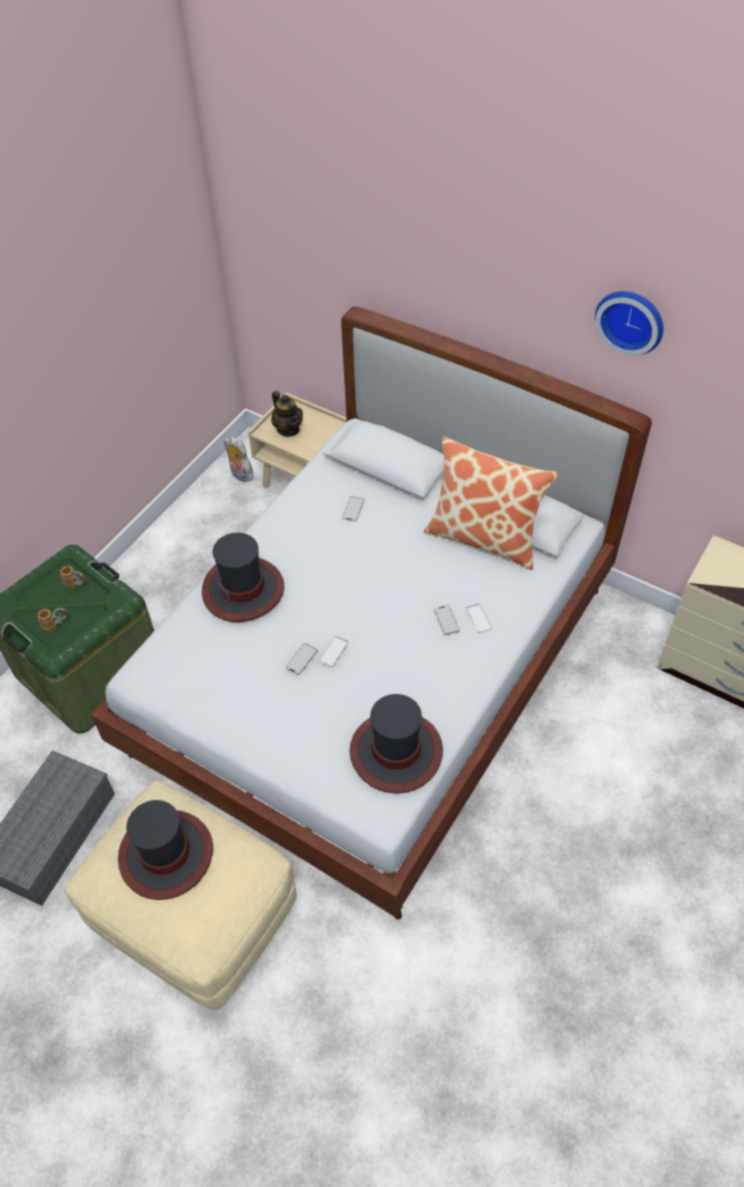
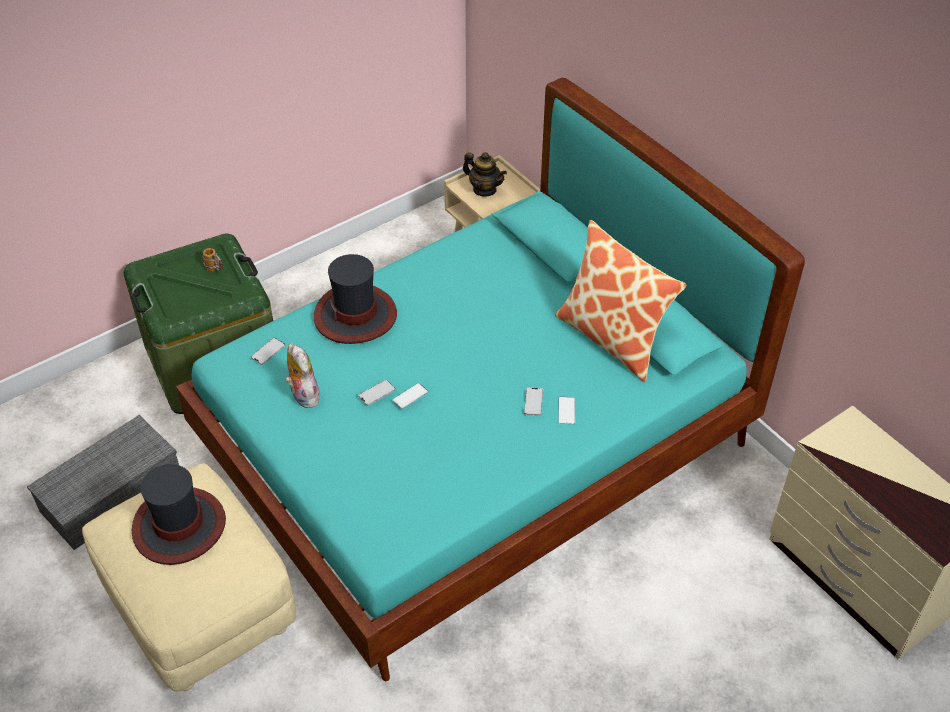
camera: 20 degrees right, 5 degrees down
mug [38,608,68,632] -> none
white bed [91,307,652,920] -> turquoise bed [176,78,805,681]
plush toy [224,437,253,482] -> plush toy moved to [285,343,320,408]
teapot [271,391,303,437] -> teapot turned 45 degrees counterclockwise [463,152,507,197]
phone [342,496,364,522] -> phone moved to [251,338,285,365]
hat [350,694,443,794] -> none
wall clock [595,291,663,356] -> none

